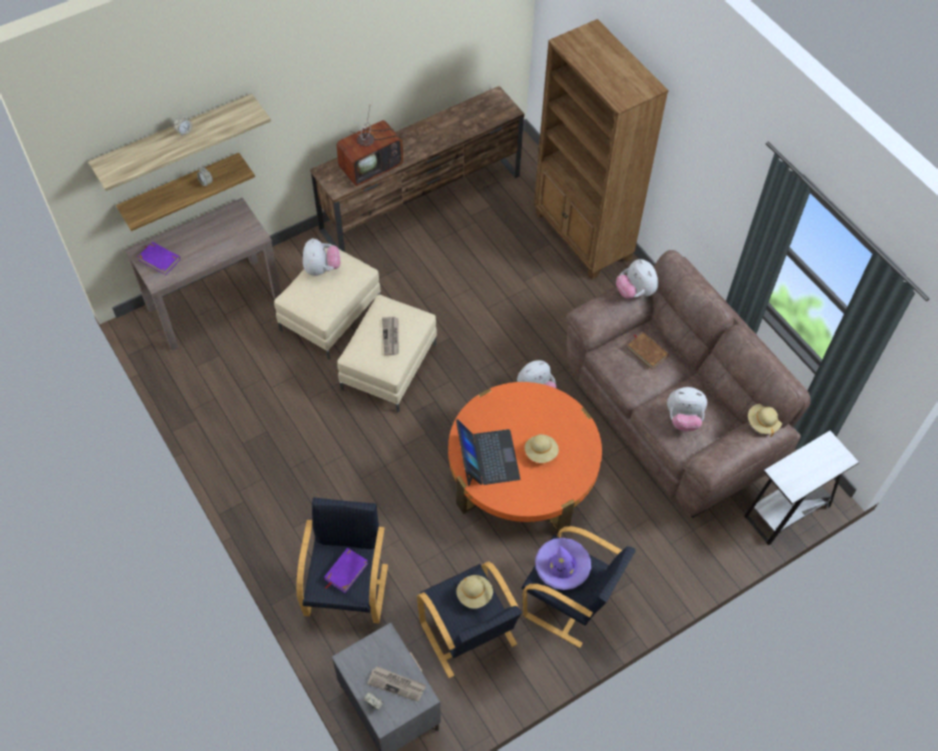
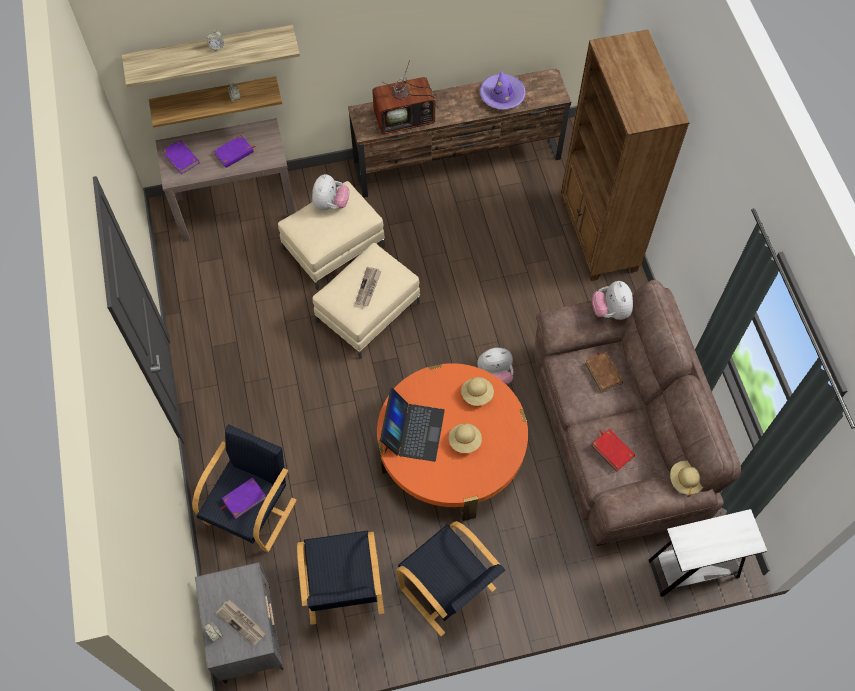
camera: 20 degrees right, 5 degrees up
beige hat [456,575,493,609] -> beige hat moved to [461,377,494,406]
purple hat [535,538,591,590] -> purple hat moved to [480,70,526,110]
plush toy [667,387,707,431] -> red book [591,429,635,471]
none -> purple book [214,135,256,168]

